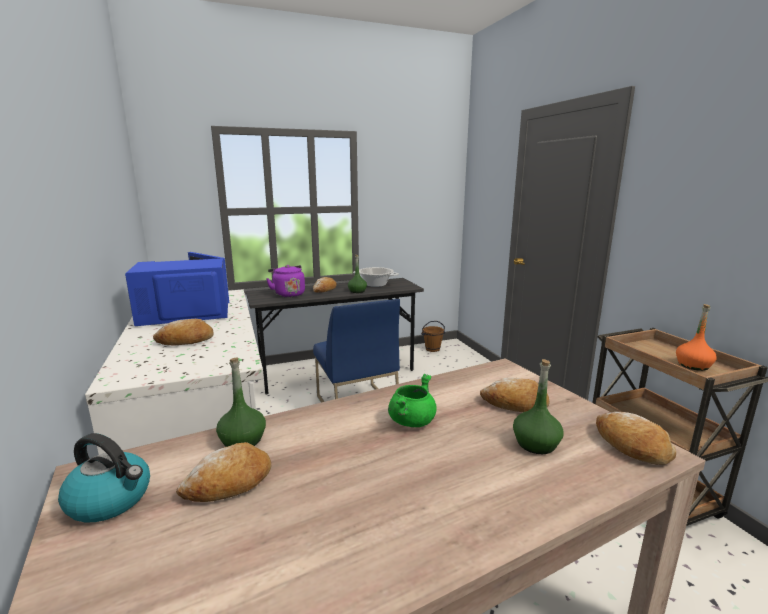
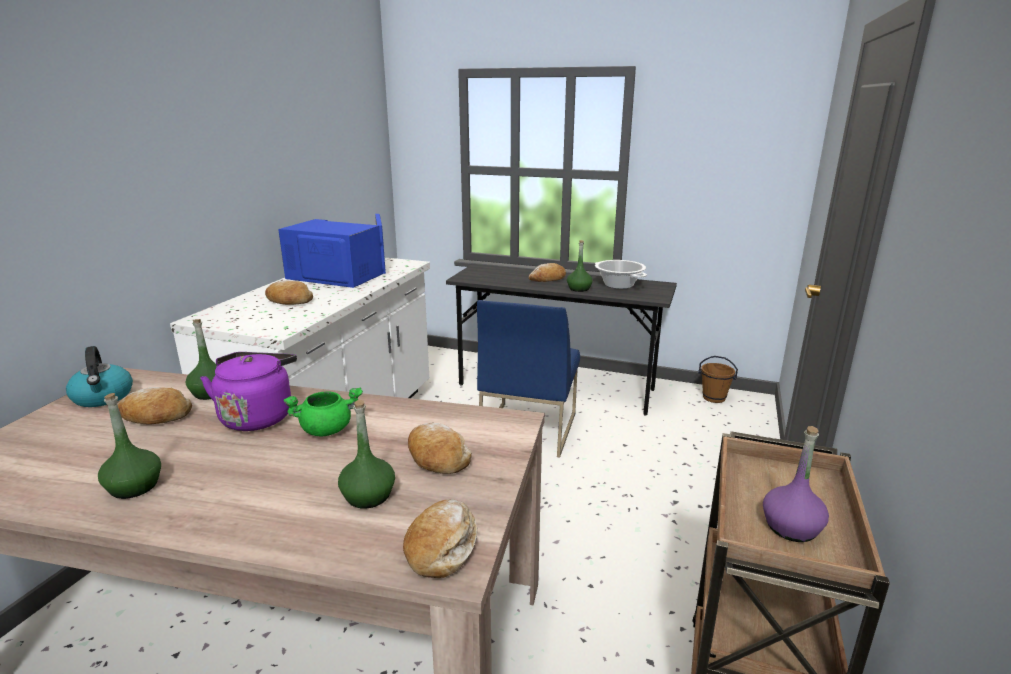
camera: 40 degrees right, 5 degrees up
purple kettle [267,265,305,297] -> purple kettle moved to [200,352,297,431]
orange bottle [676,304,717,371] -> purple bottle [763,426,829,542]
none -> green bottle [98,393,161,499]

